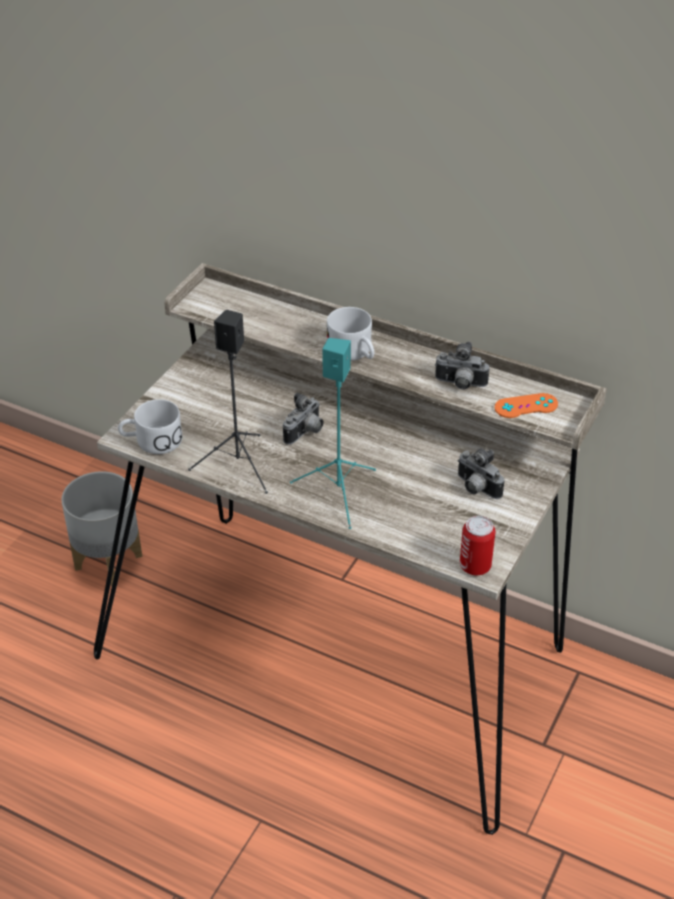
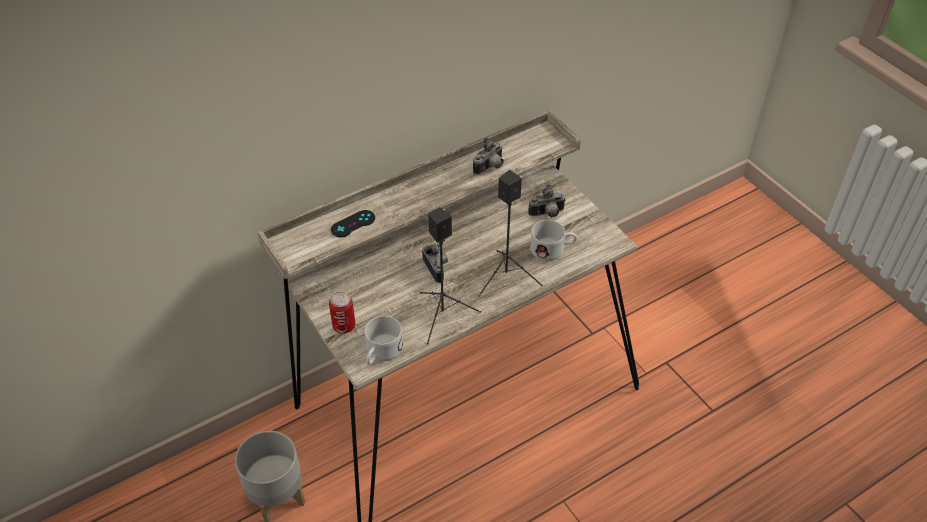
camera: 60 degrees left, 5 degrees up
turquoise speaker [290,338,376,529] -> black speaker [478,170,542,297]
white mug [327,307,374,361] -> white mug moved to [530,220,577,261]
can [460,516,495,575] -> can moved to [329,292,355,334]
orange game controller [495,393,558,418] -> none
none -> black game controller [331,210,375,237]

